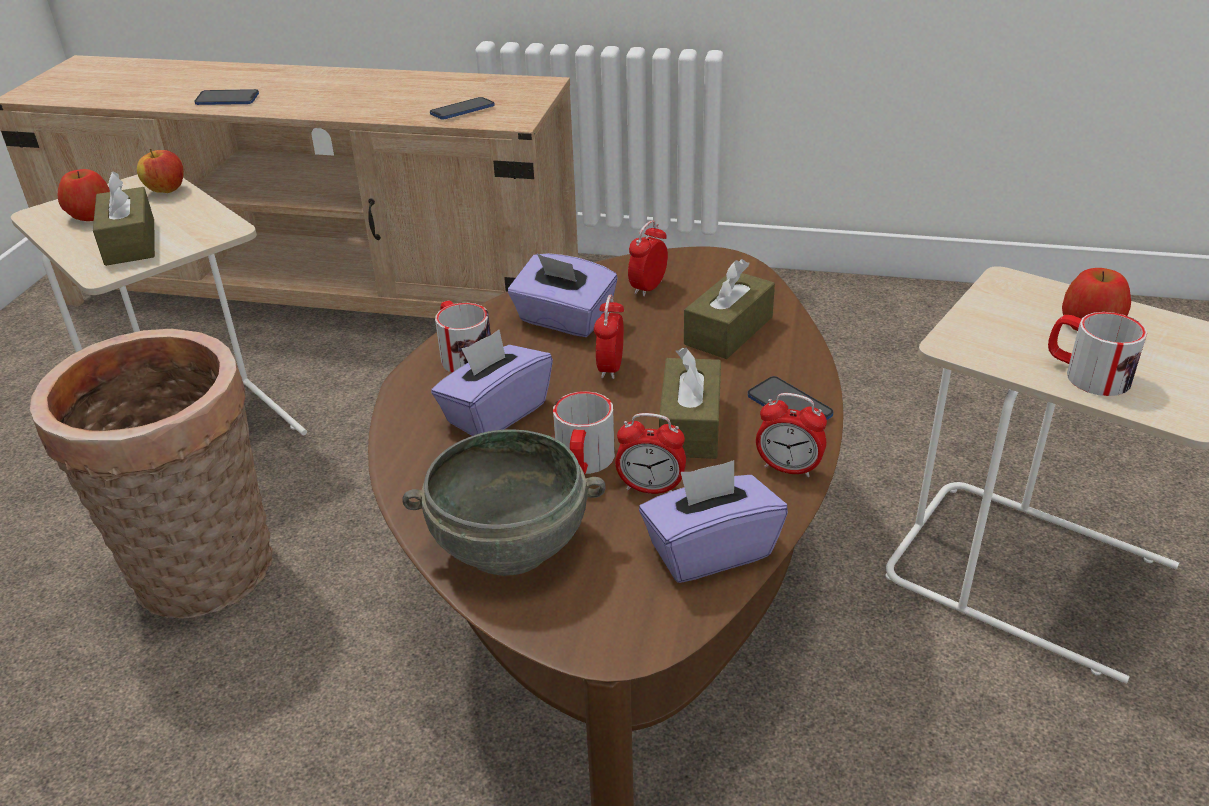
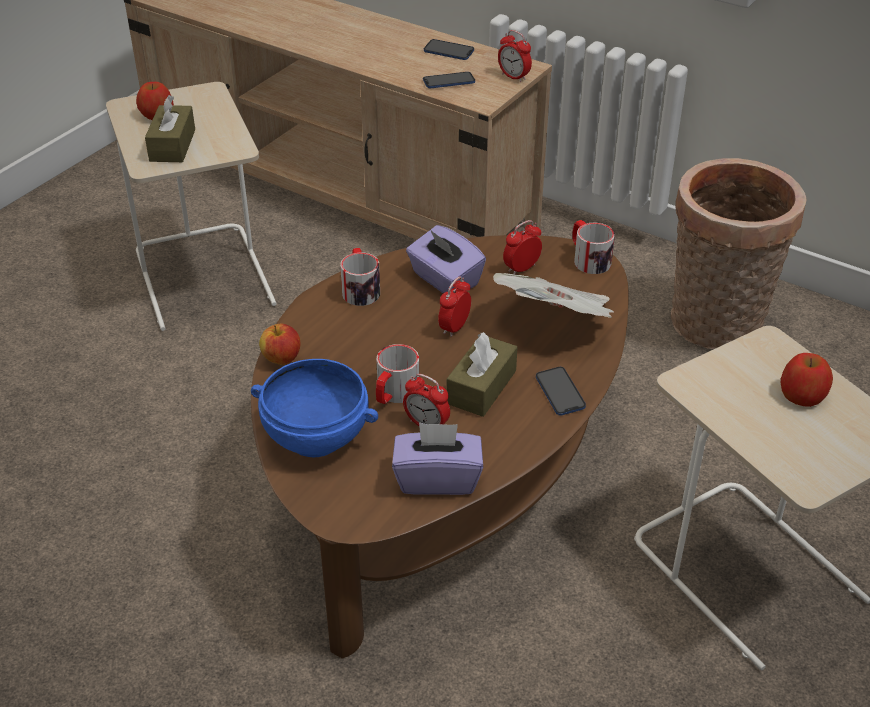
camera: 20 degrees right, 5 degrees up
basket [30,329,273,618] -> basket moved to [671,158,807,349]
apple [137,149,184,193] -> apple moved to [259,324,300,365]
phone [194,89,259,105] -> phone moved to [424,39,474,60]
grey bowl [402,429,606,576] -> blue bowl [251,359,378,457]
purple tissue box [431,330,553,436] -> none
brown tissue box [684,259,775,359] -> newspaper [493,273,614,318]
alarm clock [756,393,827,477] -> alarm clock moved to [498,30,532,82]
mug [1048,312,1147,396] -> mug moved to [572,220,615,274]

